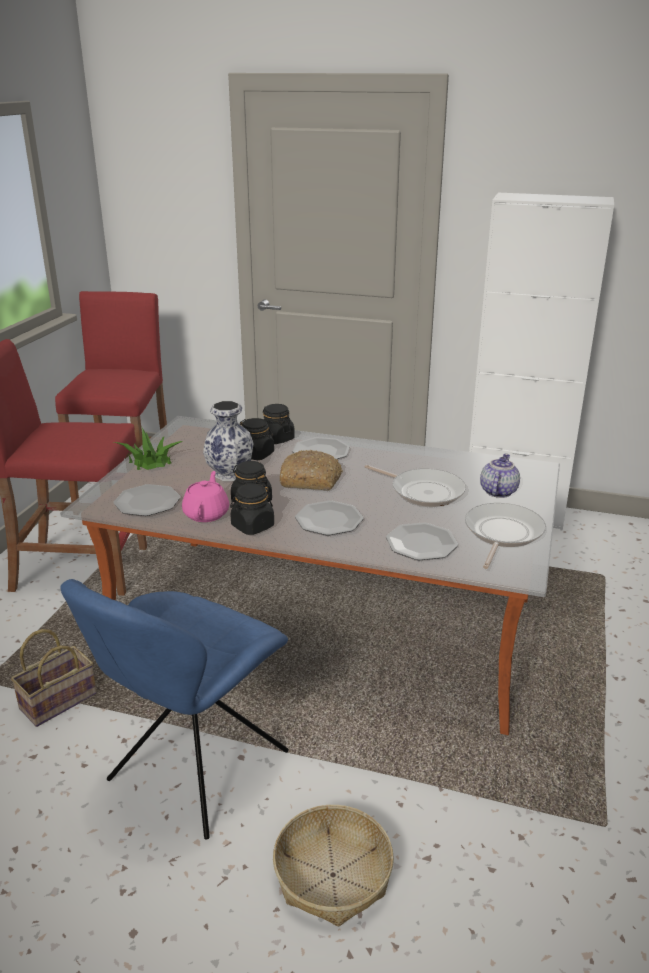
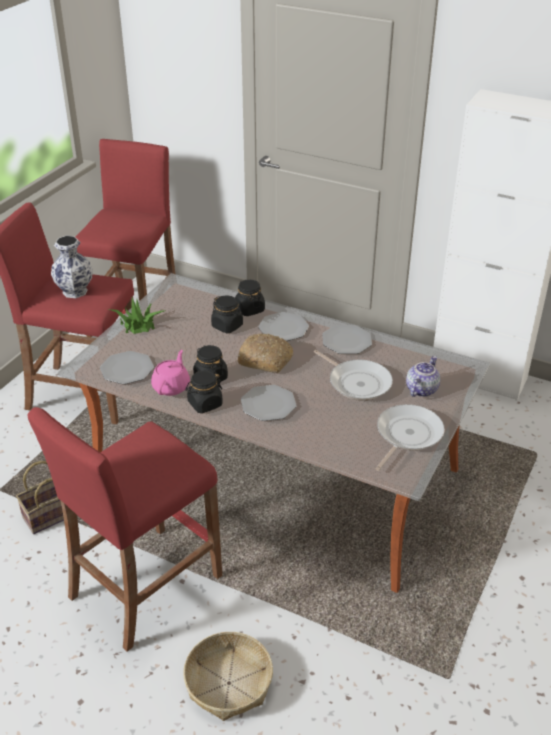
camera: 10 degrees right, 10 degrees up
blue chair [60,579,289,840] -> red stool [27,407,222,652]
vase [203,401,254,481] -> vase moved to [51,236,93,298]
plate [386,522,458,560] -> plate moved to [322,325,372,354]

